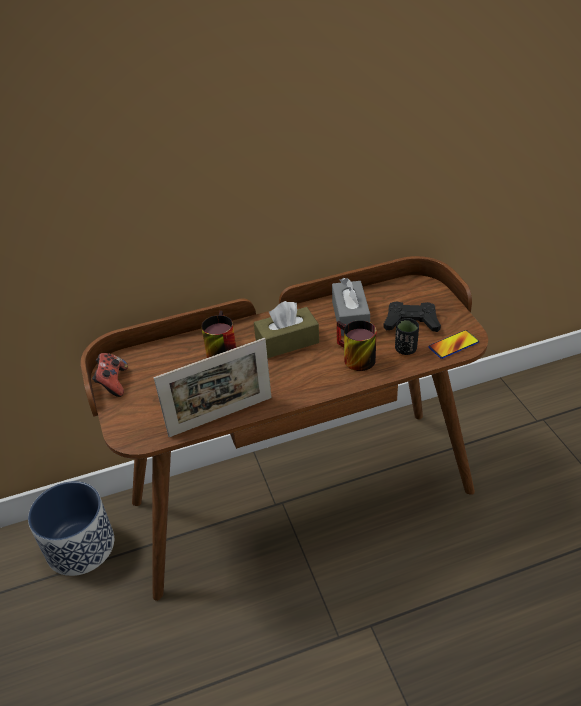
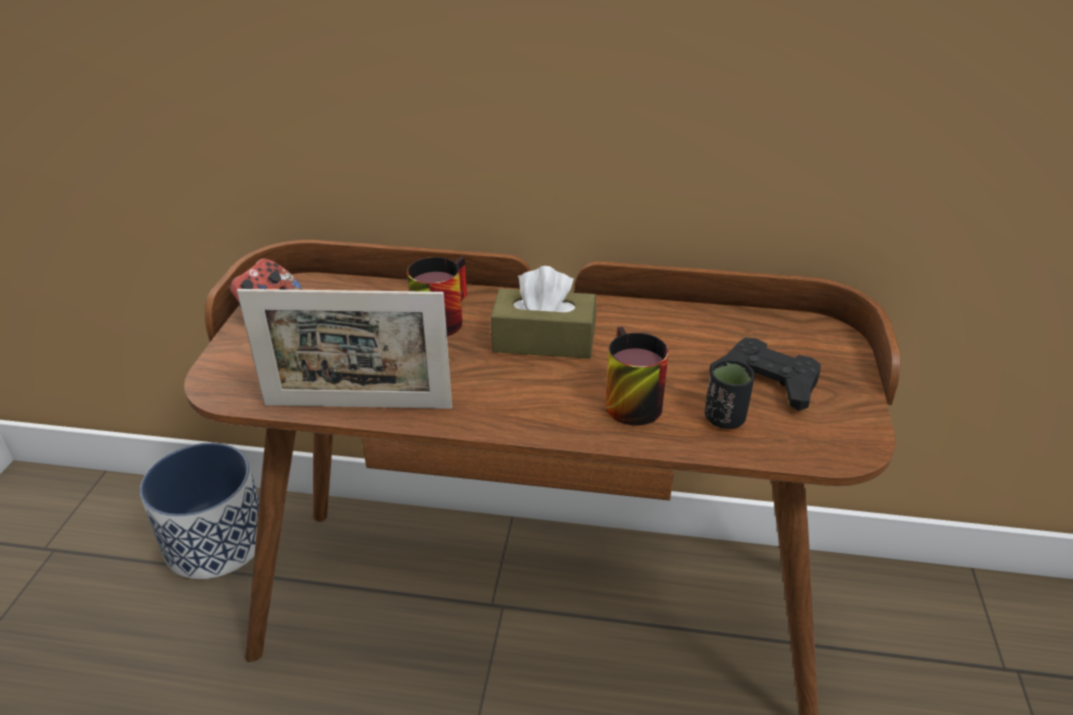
camera: 25 degrees right, 5 degrees down
grey tissue box [332,278,370,336] -> none
phone [429,330,479,359] -> none

